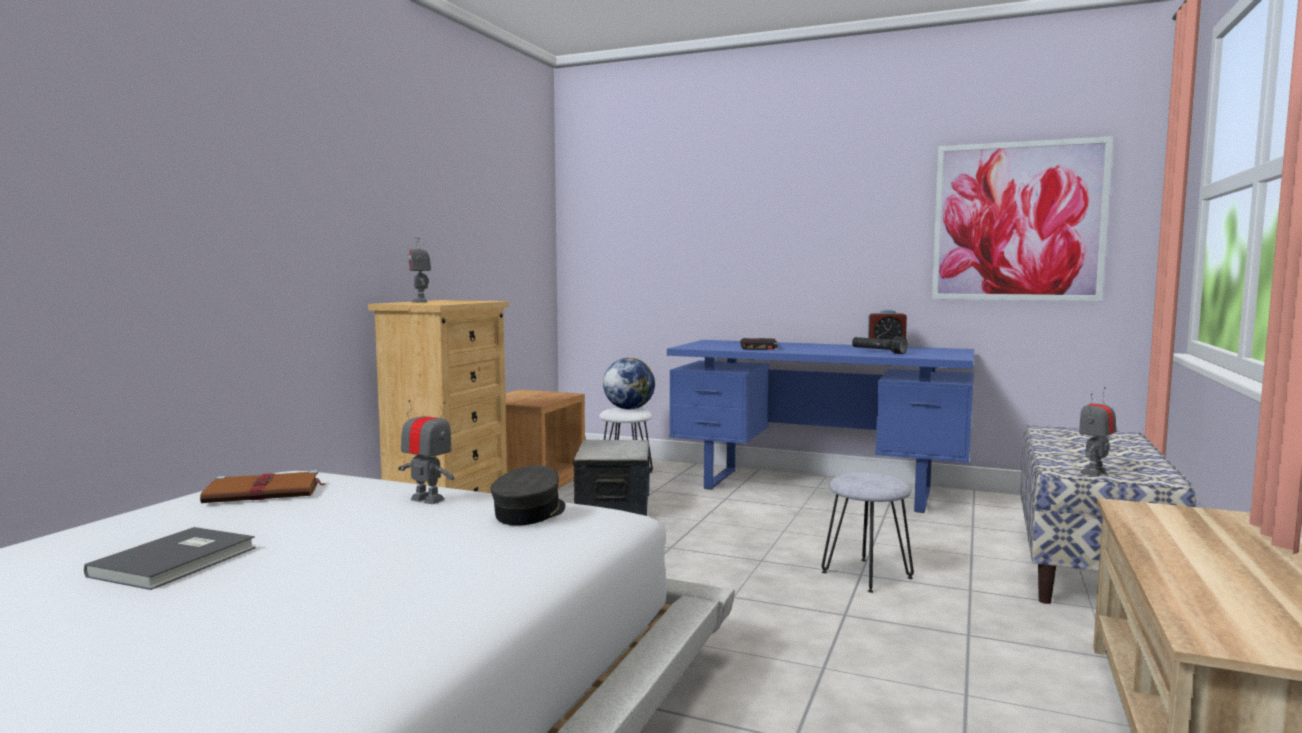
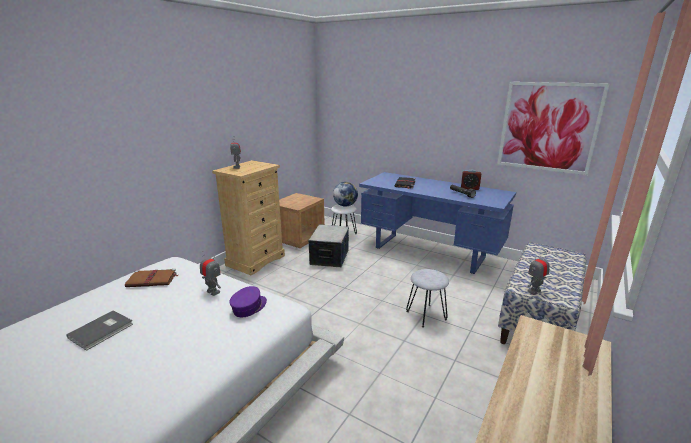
camera: 10 degrees right, 15 degrees up
grey cap [491,465,565,526] -> purple cap [229,286,267,317]

